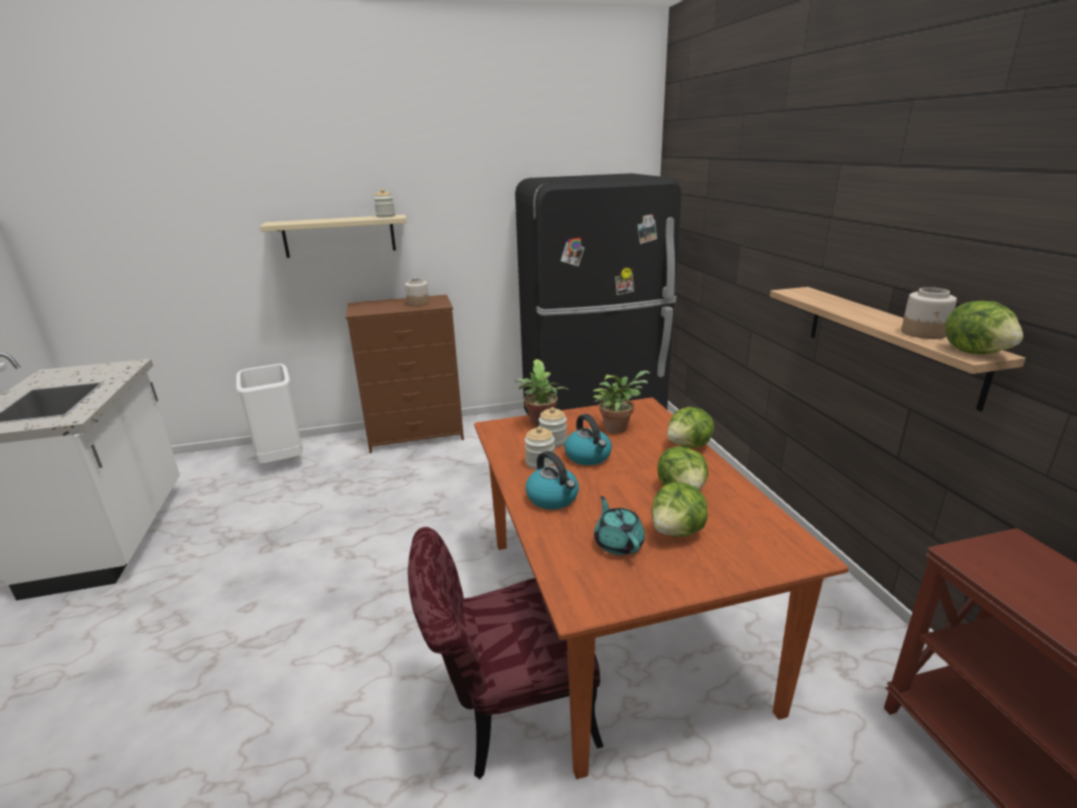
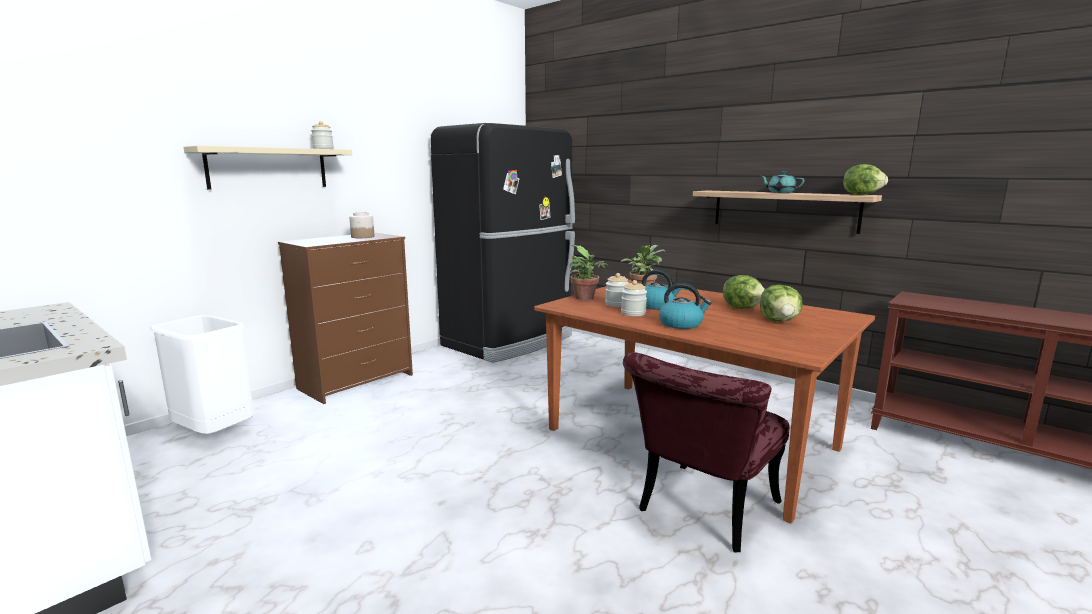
camera: 35 degrees left, 10 degrees down
turquoise teapot [594,496,645,555] -> turquoise teapot moved to [761,171,805,193]
lettuce [667,407,714,448] -> none
jar [901,287,957,339] -> none

